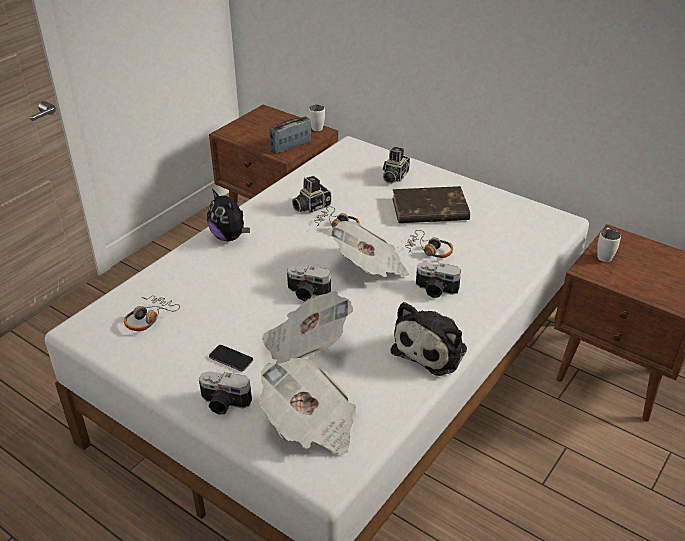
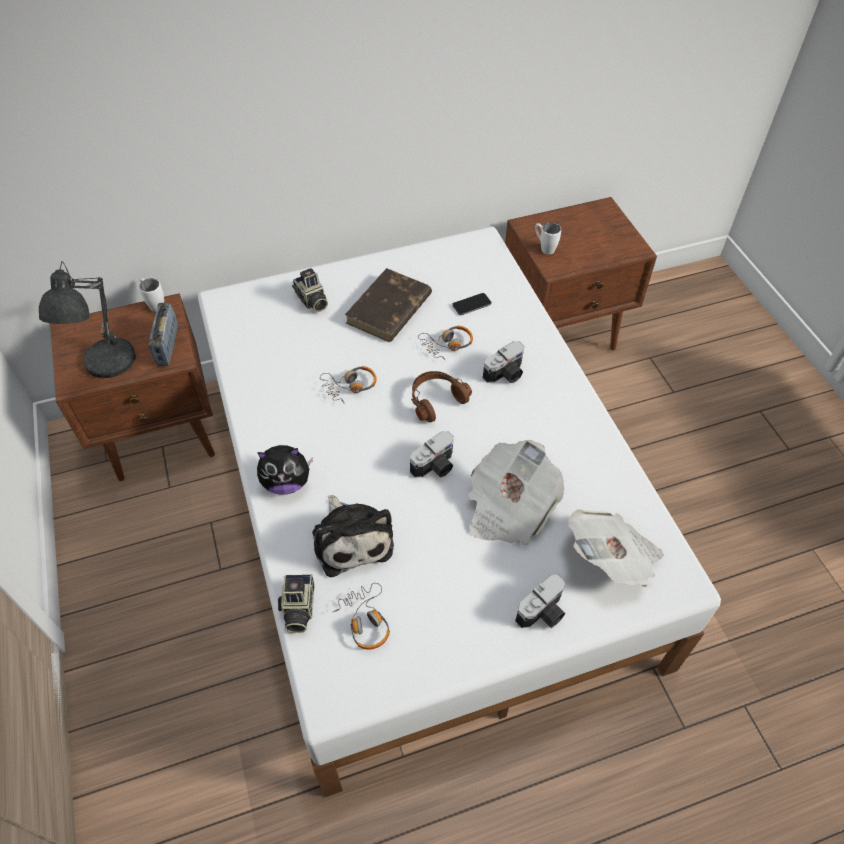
camera: 55 degrees left, 15 degrees up
phone [209,345,253,371] -> phone moved to [452,293,491,315]
camera [292,176,332,213] -> camera moved to [278,574,314,633]
newspaper [328,221,409,277] -> brown headphones [411,371,472,422]
plush toy [391,302,467,376] -> plush toy moved to [312,495,394,577]
none -> grey table lamp [39,261,136,378]

